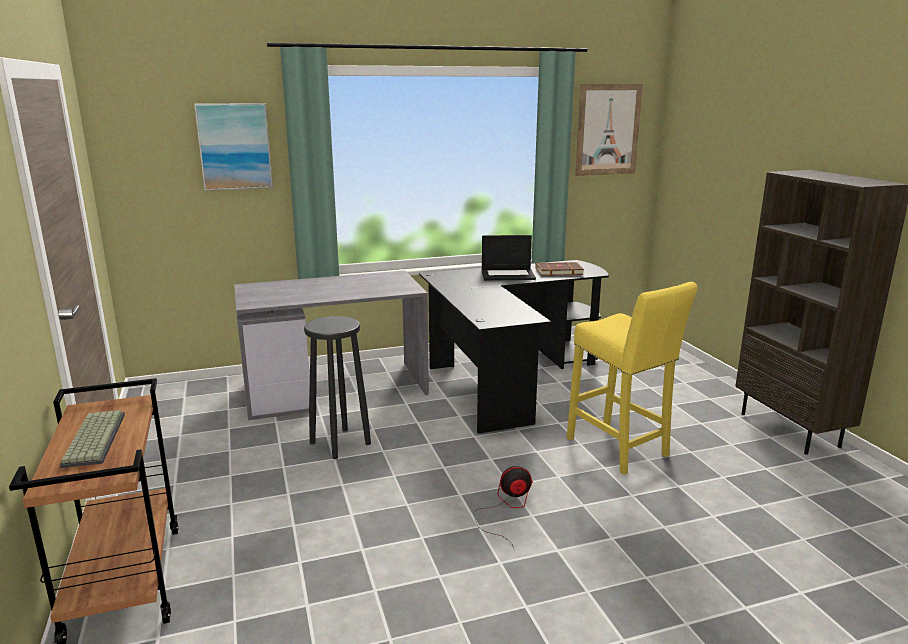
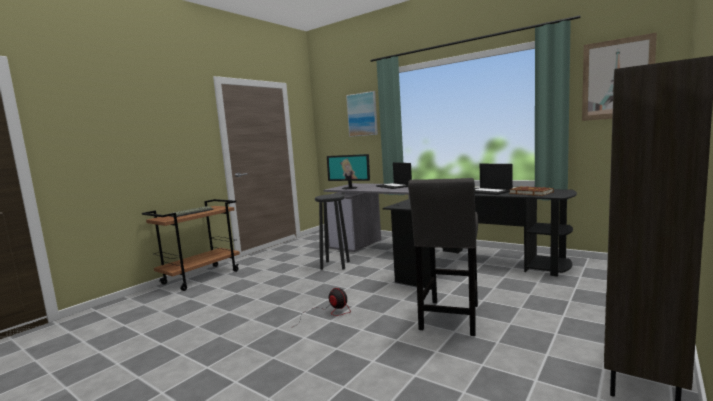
camera: 55 degrees right, 10 degrees down
yellow stool [567,282,698,475] -> grey stool [408,178,478,336]
none -> monitor [327,154,370,189]
none -> laptop [376,162,412,189]

